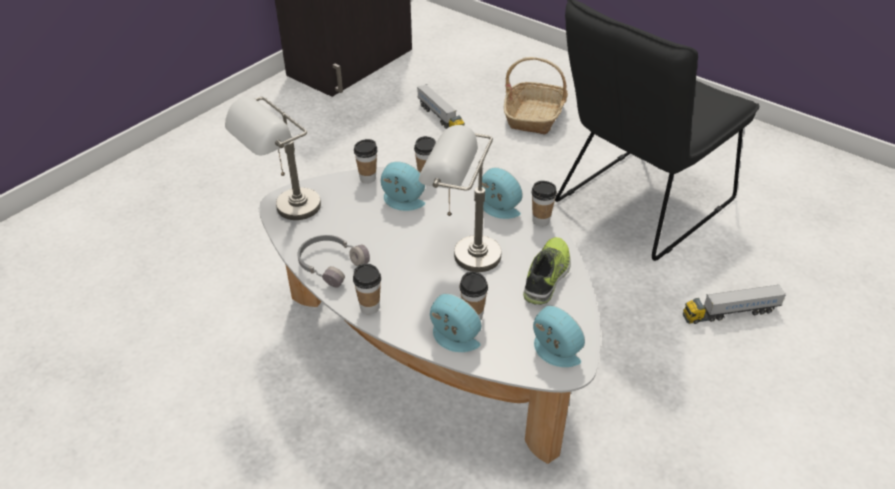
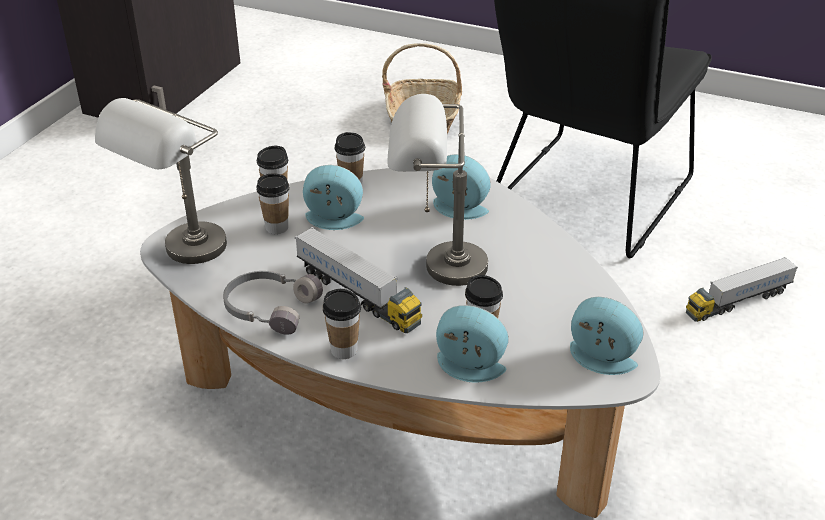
camera: 15 degrees left, 5 degrees down
toy truck [417,84,465,129] -> toy truck moved to [295,227,422,333]
shoe [523,237,571,305] -> none
cup [531,181,557,226] -> cup moved to [257,173,290,234]

